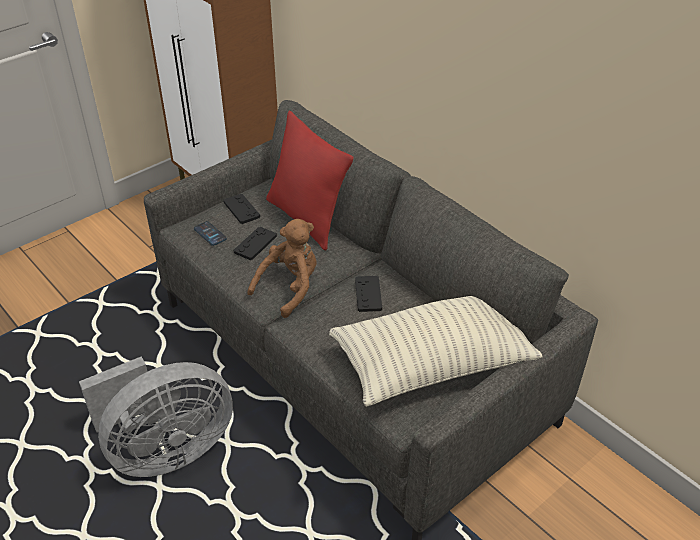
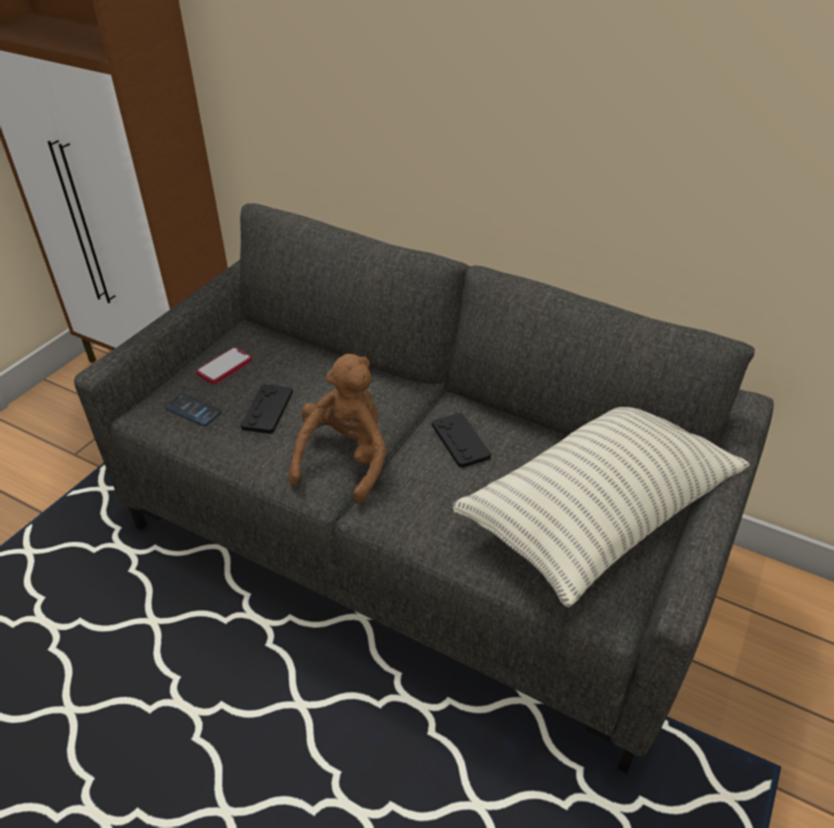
camera: 20 degrees left, 0 degrees up
grey fan [79,357,233,477] -> none
black game controller [223,194,260,224] -> phone [197,348,252,385]
red pillow [266,110,354,251] -> none

